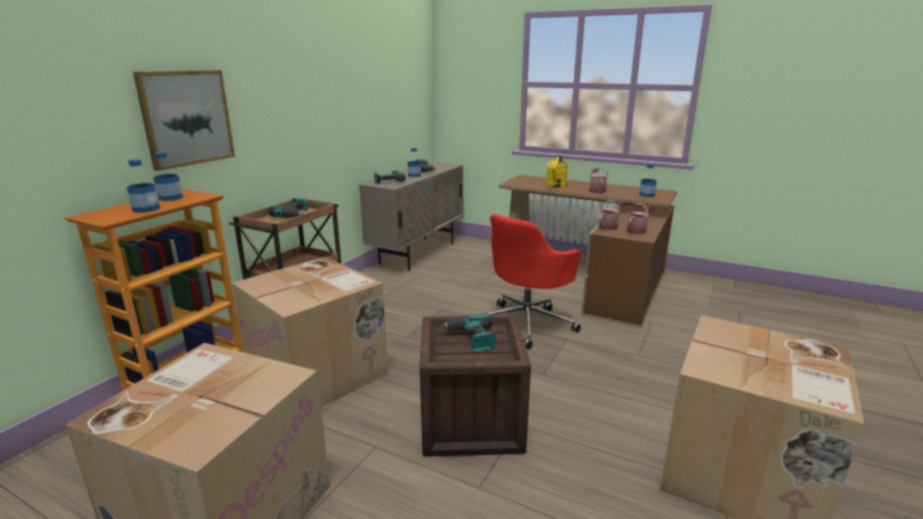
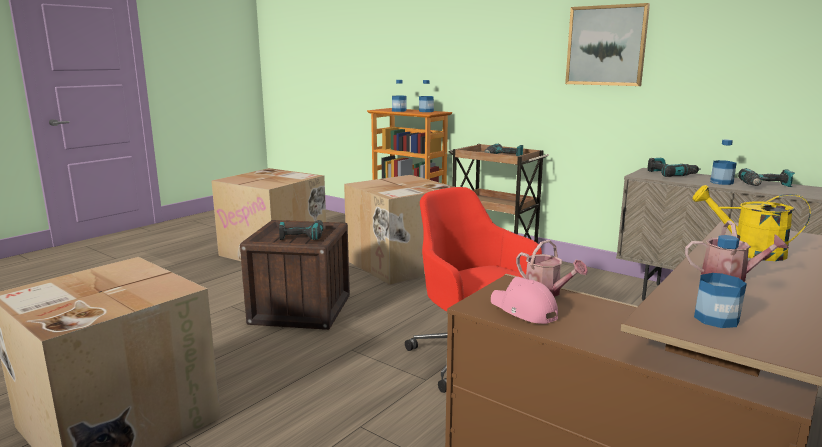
camera: 100 degrees right, 5 degrees down
picture [133,70,235,171] -> picture moved to [565,3,650,86]
watering can [627,203,653,234] -> pink cap [491,277,558,324]

